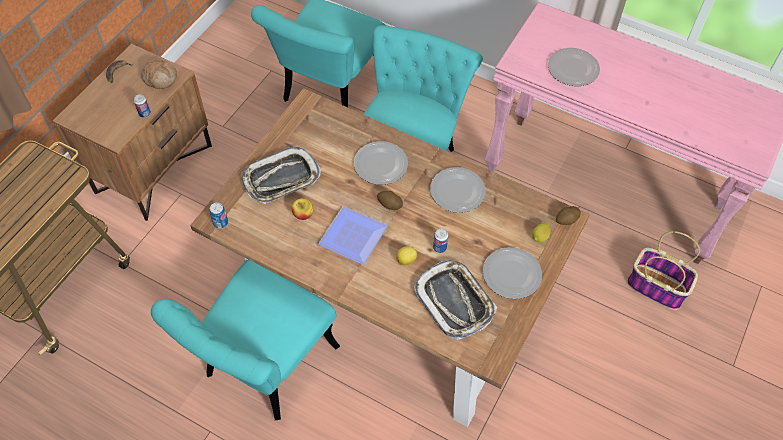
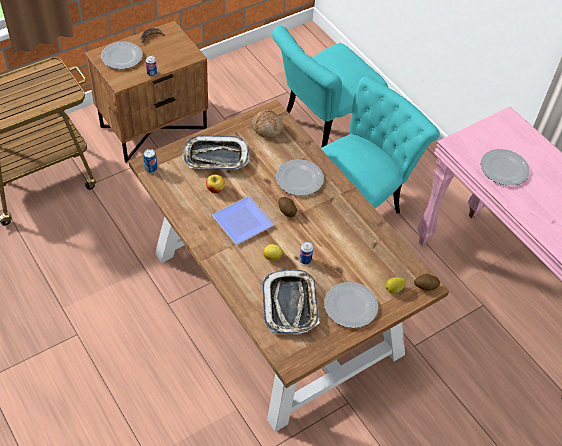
camera: 25 degrees right, 5 degrees down
bread [141,59,177,89] -> bread moved to [252,109,284,138]
turquoise chair [151,260,340,420] -> none
plate [430,167,486,213] -> plate moved to [101,41,143,69]
basket [627,231,700,310] -> none

